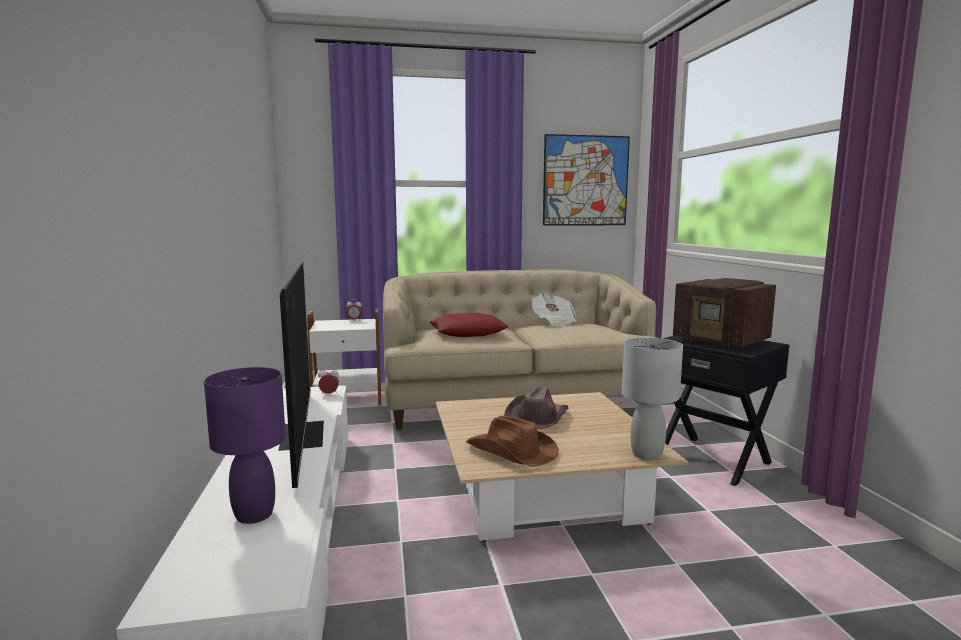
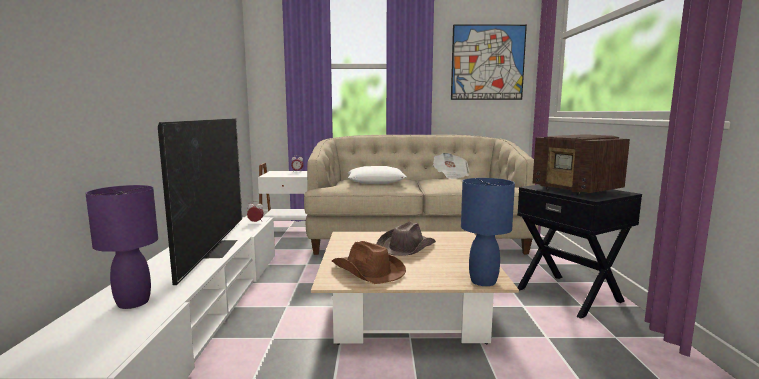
camera: 10 degrees right, 0 degrees up
red pillow [430,313,509,337] -> white pillow [347,166,407,184]
grey table lamp [622,338,683,460] -> blue table lamp [461,178,515,286]

